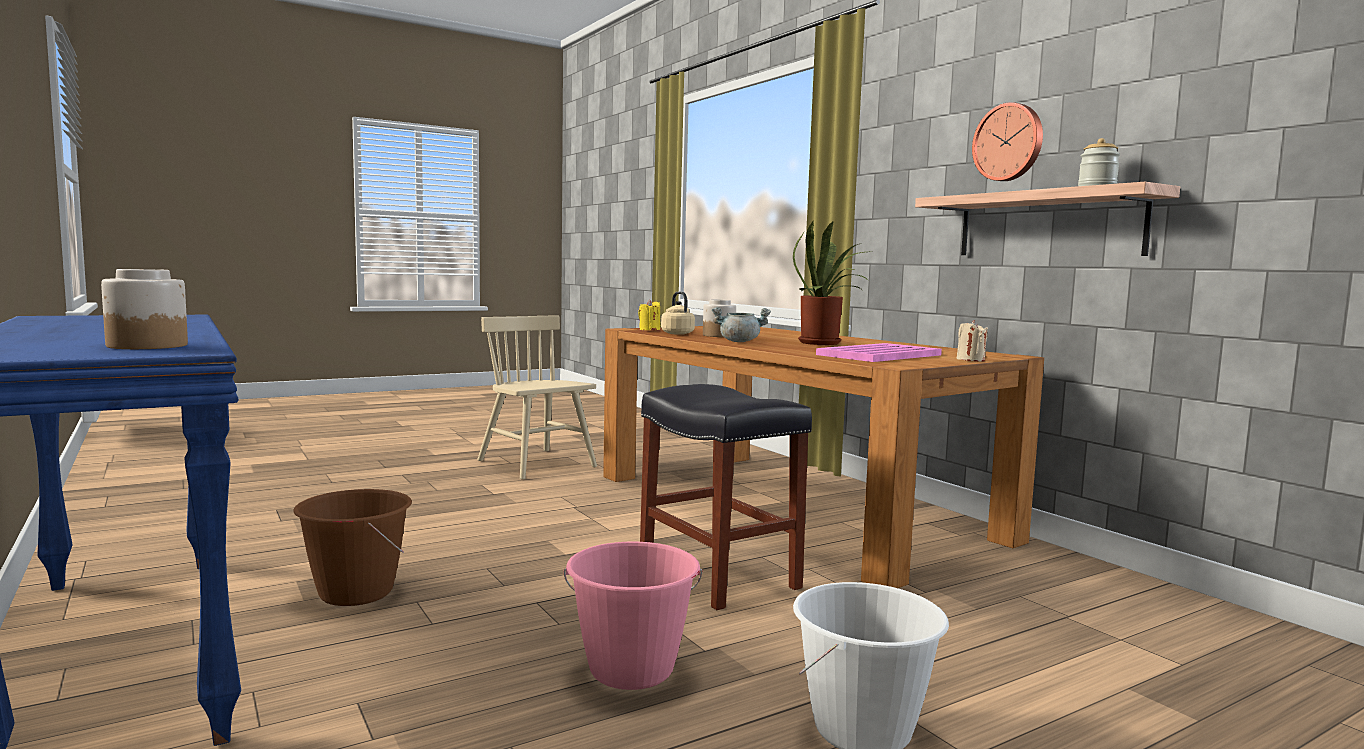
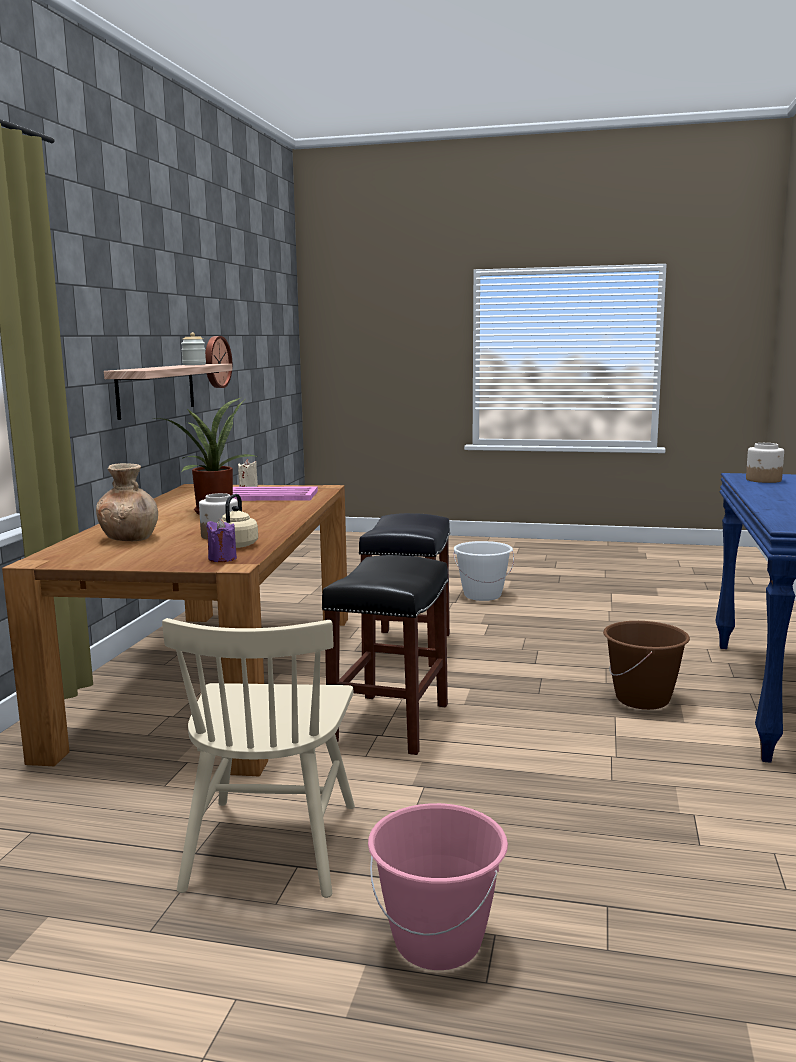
camera: 135 degrees left, 5 degrees up
pink bucket [563,542,703,690] -> pink bucket moved to [368,803,508,970]
yellow candle [638,299,660,330] -> purple candle [206,519,237,562]
grey cooking pot [712,307,771,342] -> none
wall clock [972,102,1043,181] -> wall clock moved to [205,336,232,388]
none -> brown vase [96,463,158,541]
none -> black stool [322,555,449,755]

